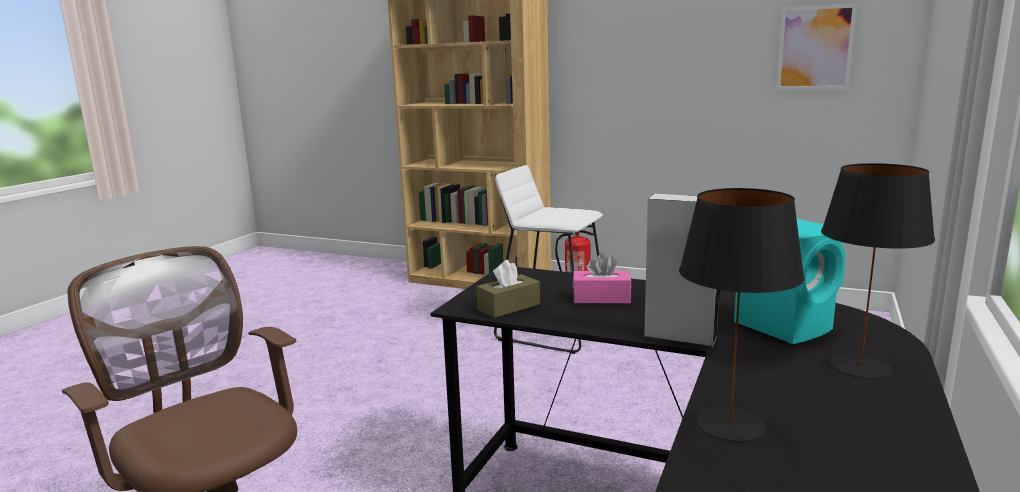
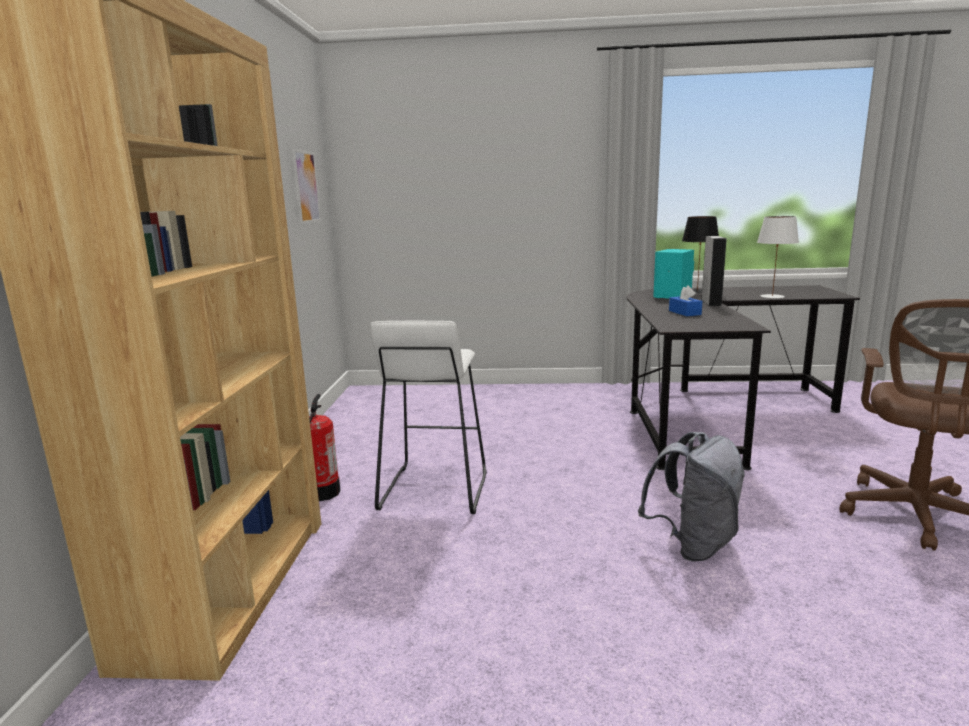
camera: 110 degrees left, 0 degrees up
brown tissue box [476,260,540,318] -> none
pink tissue box [573,253,632,303] -> blue tissue box [669,285,702,316]
black table lamp [679,188,805,442] -> white table lamp [757,216,799,298]
none -> grey backpack [638,432,745,562]

